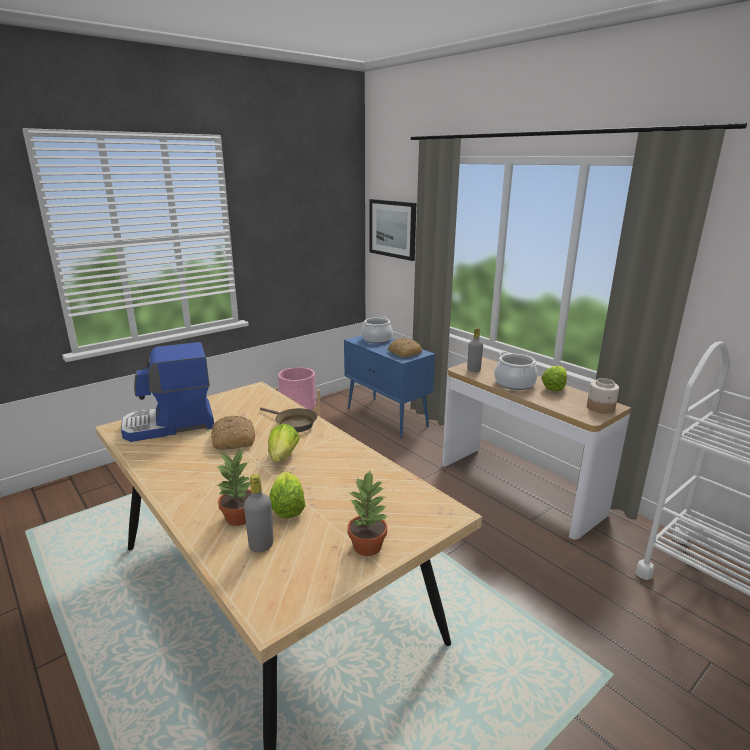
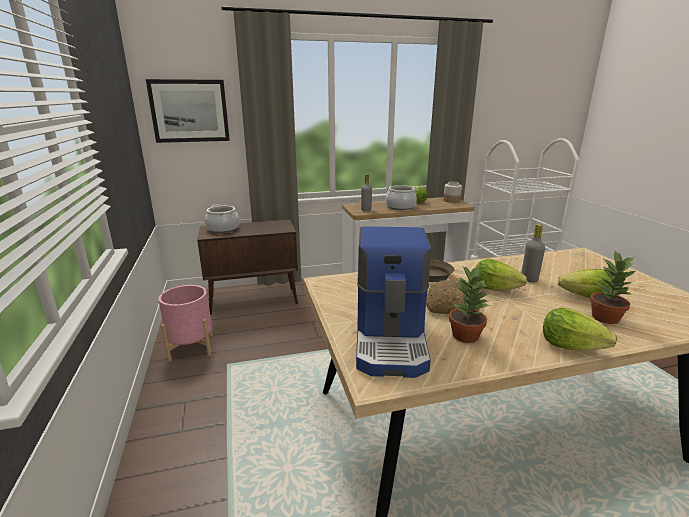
camera: 65 degrees left, 0 degrees up
grey bottle [244,474,274,552] -> grey bottle moved to [522,224,545,283]
blue cabinet [344,335,435,438] -> brown cabinet [197,220,298,315]
potted plant [347,471,388,556] -> potted plant moved to [449,266,490,343]
bread [388,338,422,358] -> none
none -> lettuce [543,308,617,351]

